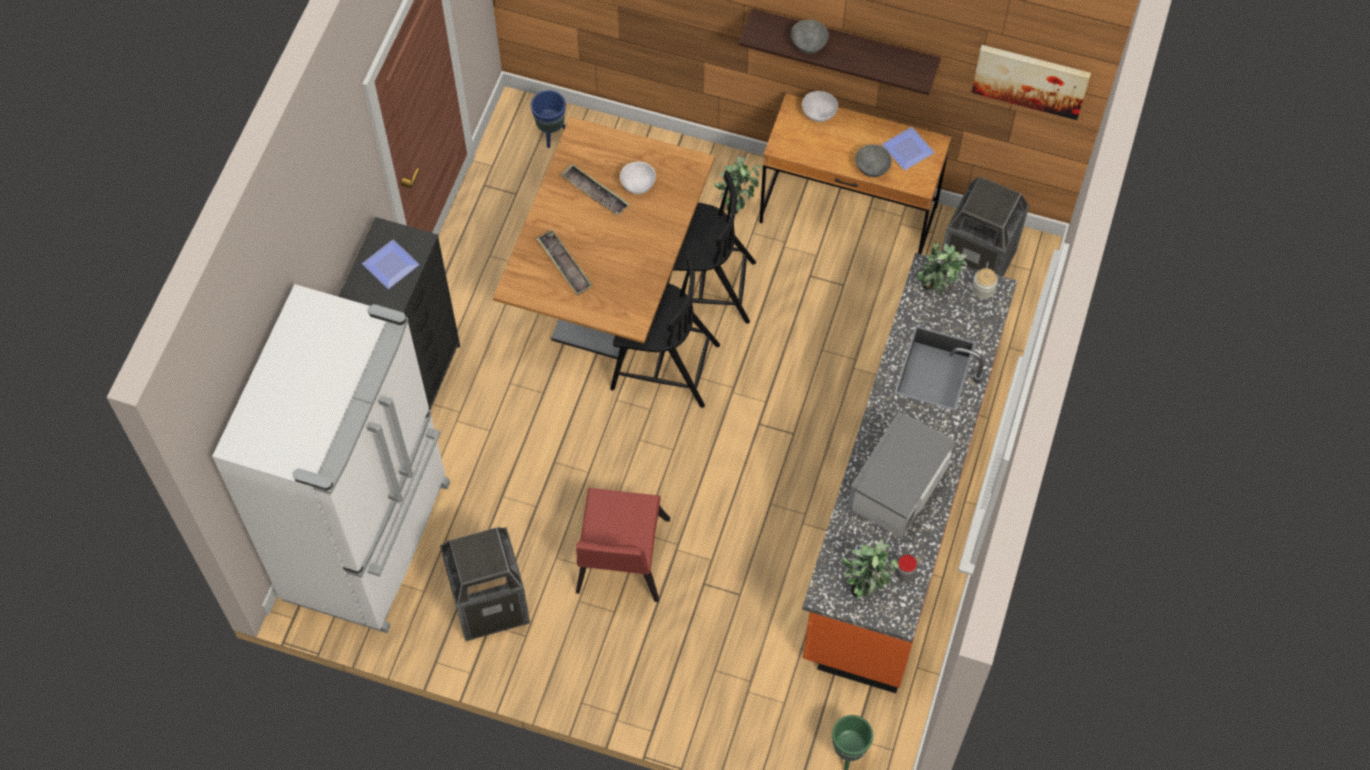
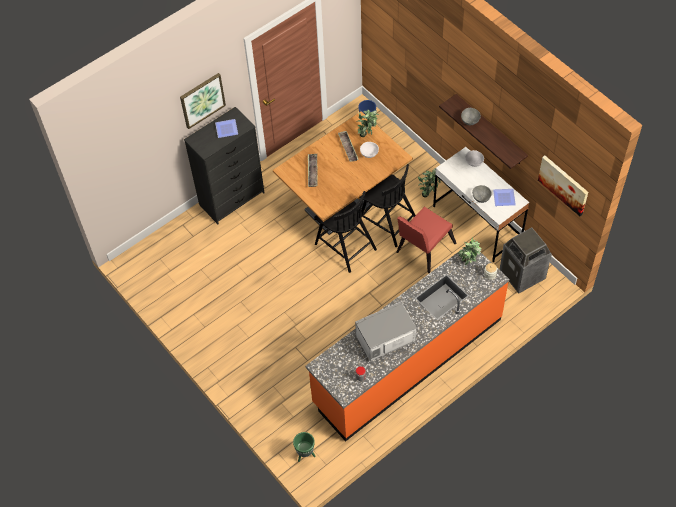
camera: 35 degrees right, 5 degrees down
white fridge [212,284,450,633] -> none
trash can [440,527,530,642] -> none
red chair [576,488,670,602] -> red chair moved to [396,207,457,273]
brown desk [759,93,951,254] -> white desk [433,147,529,262]
potted plant [842,539,899,599] -> potted plant moved to [356,110,379,137]
none -> picture [180,73,226,129]

